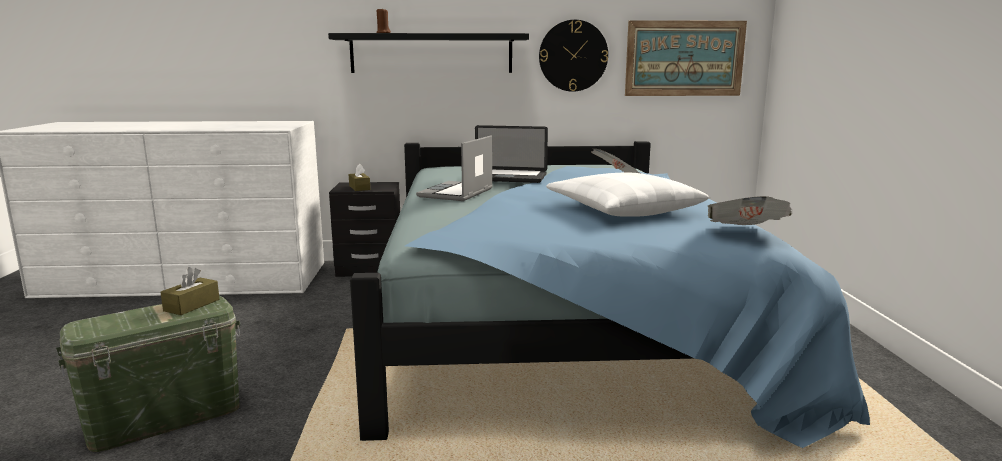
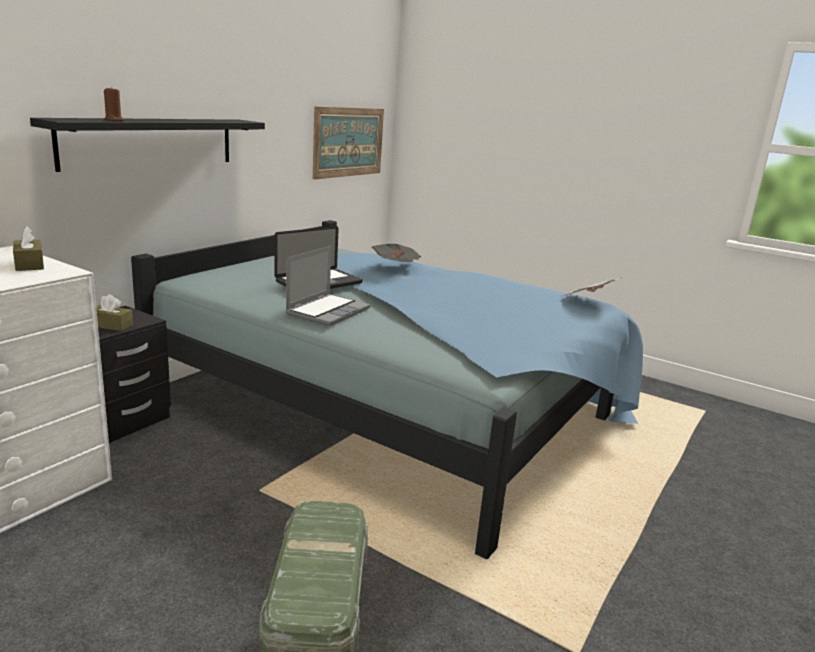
camera: 55 degrees left, 5 degrees up
brown tissue box [160,267,219,315] -> brown tissue box moved to [13,226,44,271]
laptop [416,135,493,201] -> laptop turned 120 degrees counterclockwise [285,246,371,326]
wall clock [539,20,608,92] -> none
white pillow [546,173,709,217] -> none

